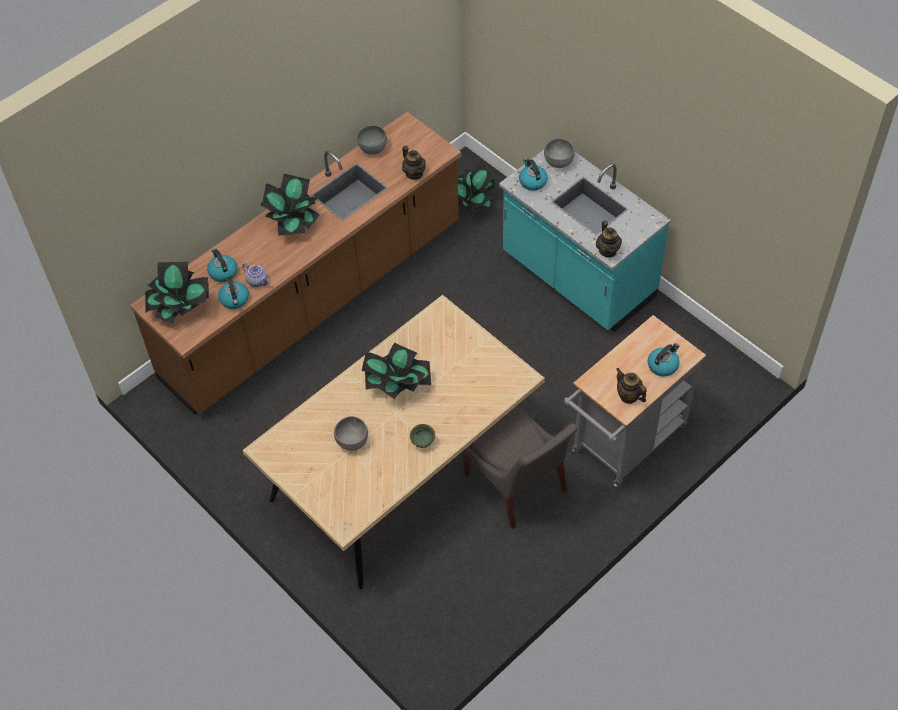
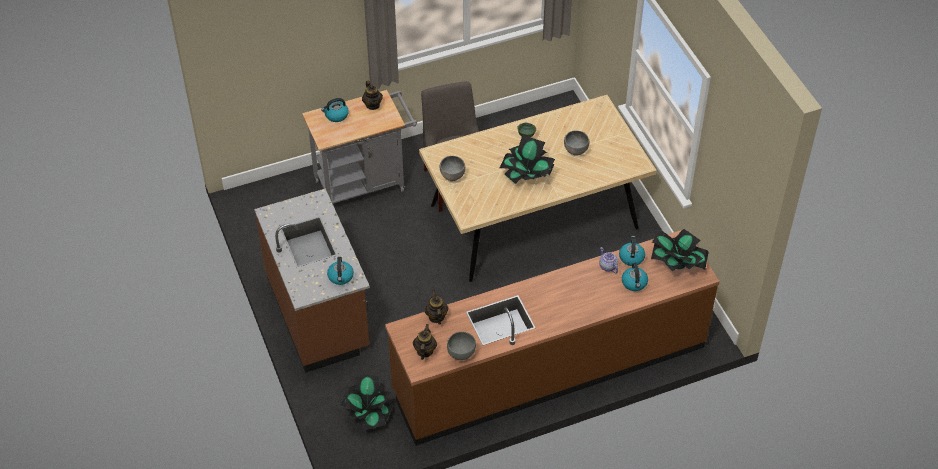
camera: 160 degrees left, 5 degrees down
potted plant [260,174,319,236] -> none
turquoise counter [499,150,671,332] -> brown counter [254,189,370,373]
grey bowl [544,138,574,168] -> grey bowl moved to [440,156,465,181]
teapot [596,221,622,258] -> teapot moved to [413,324,437,360]

